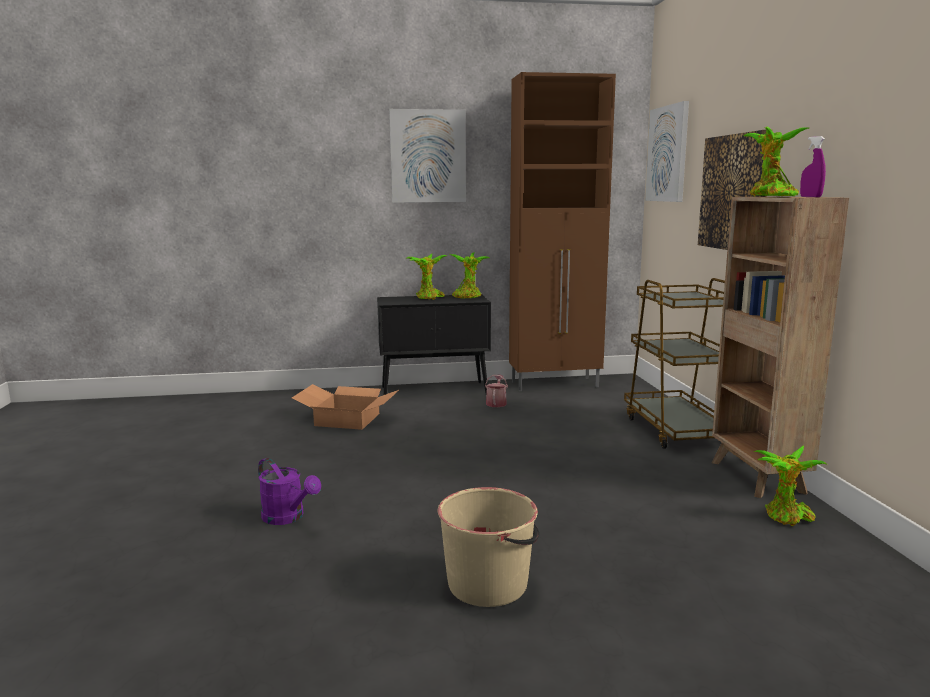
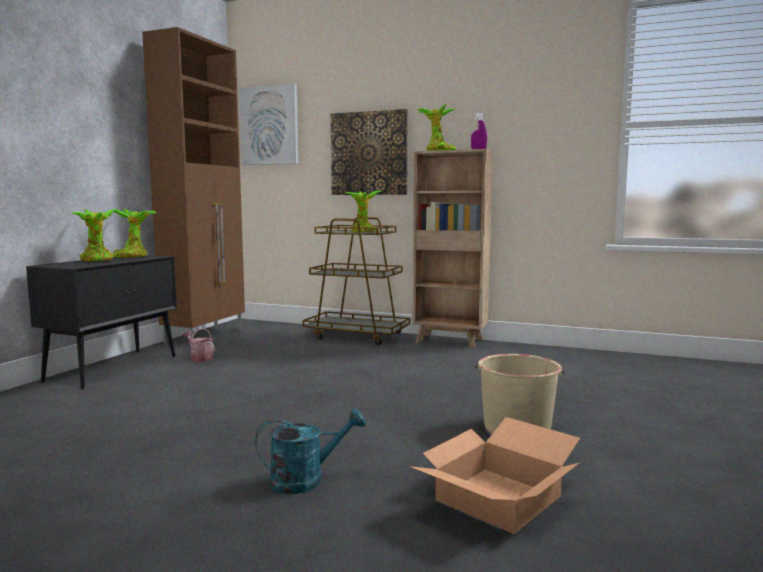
camera: 60 degrees left, 5 degrees down
purple watering can [258,458,321,525] -> turquoise watering can [255,408,366,494]
cardboard box [292,384,399,430] -> cardboard box moved to [410,417,580,534]
picture [389,109,466,203] -> none
potted plant [753,445,827,526] -> potted plant moved to [344,190,382,233]

